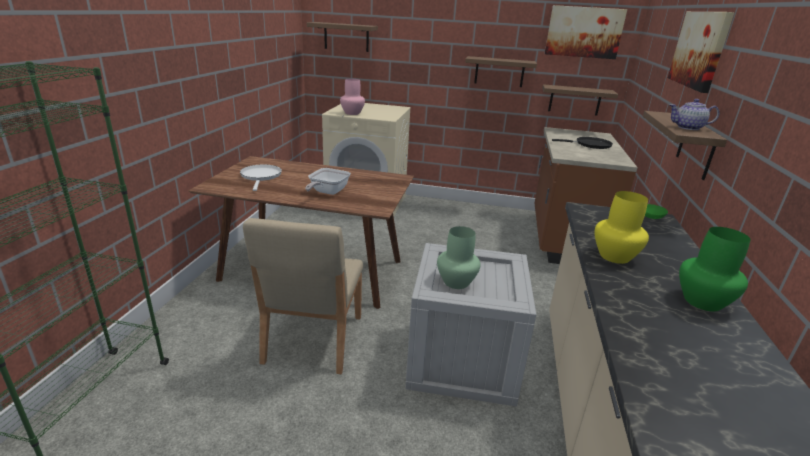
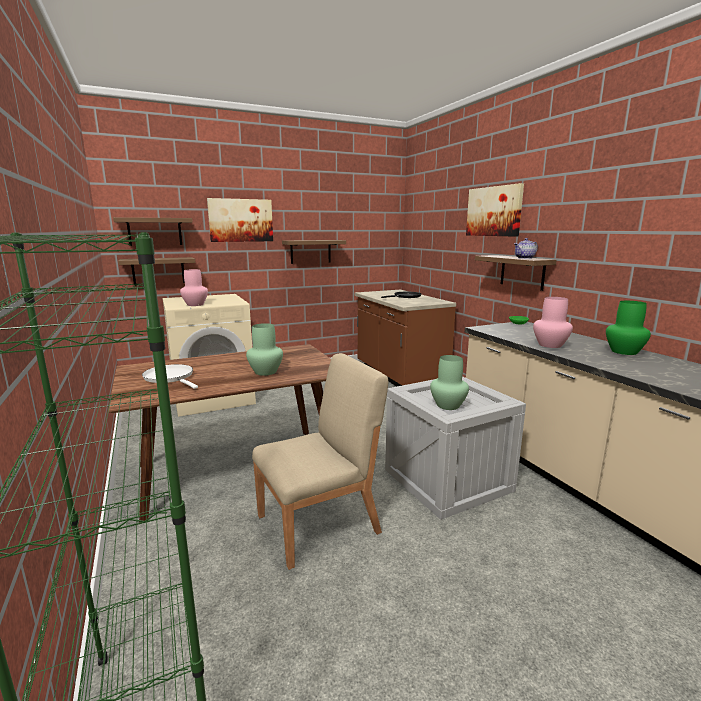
camera: 35 degrees left, 10 degrees down
beige chair [243,218,363,374] -> beige chair turned 90 degrees counterclockwise [252,353,388,570]
frying pan [305,168,351,195] -> green vase [246,323,283,376]
shelf [542,84,618,116] -> shelf moved to [118,257,195,284]
picture [545,5,627,59] -> picture moved to [207,198,273,242]
yellow vase [594,191,649,264] -> pink vase [533,297,573,348]

